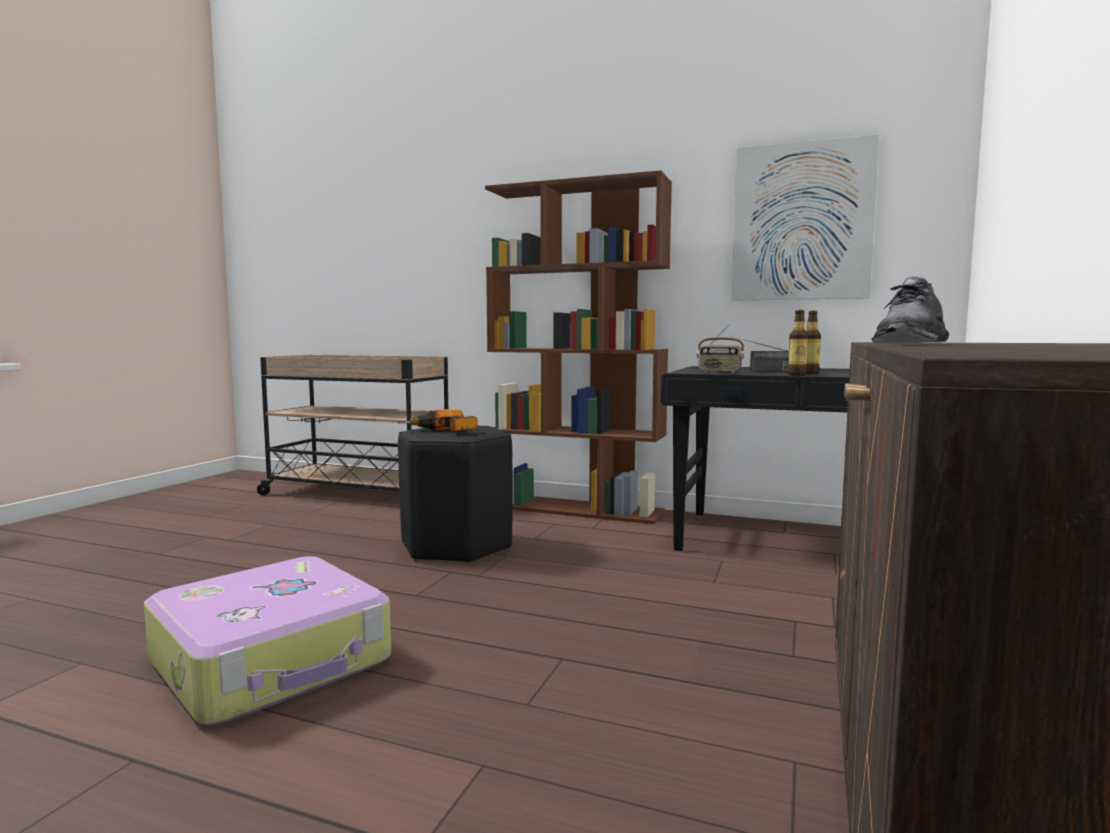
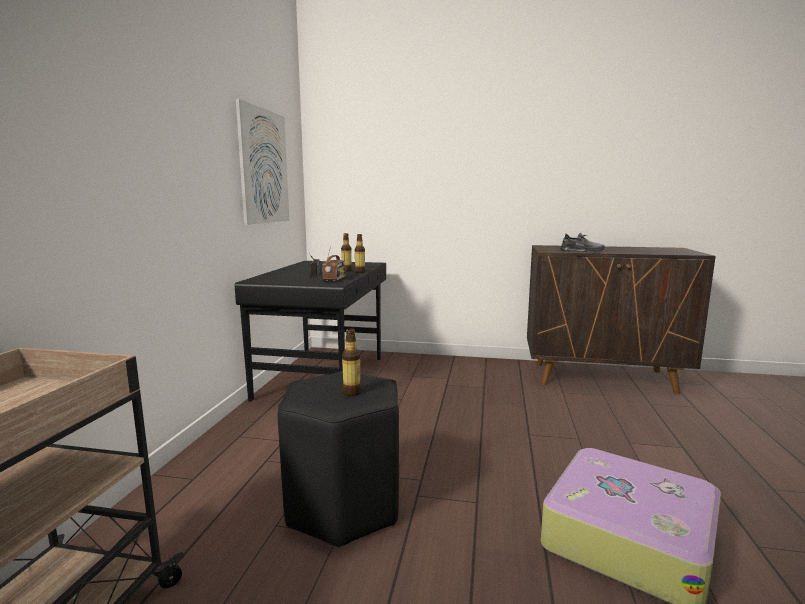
camera: 100 degrees left, 5 degrees up
power drill [398,409,478,431] -> bottle [342,328,361,396]
brown bookcase [485,170,672,524] -> none

